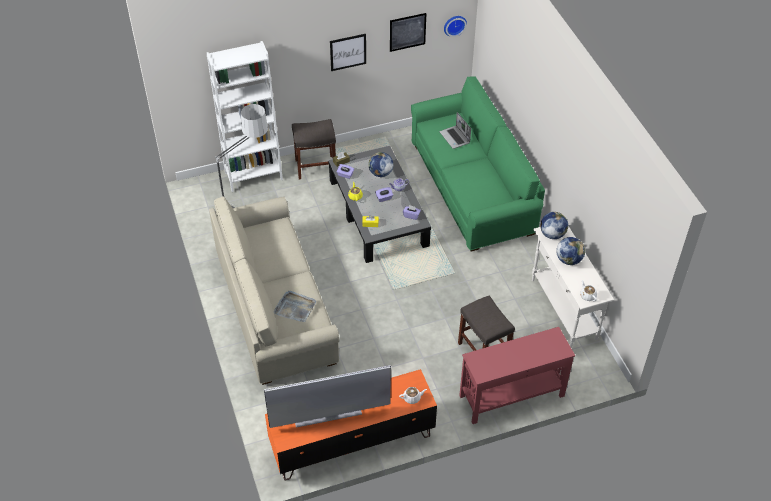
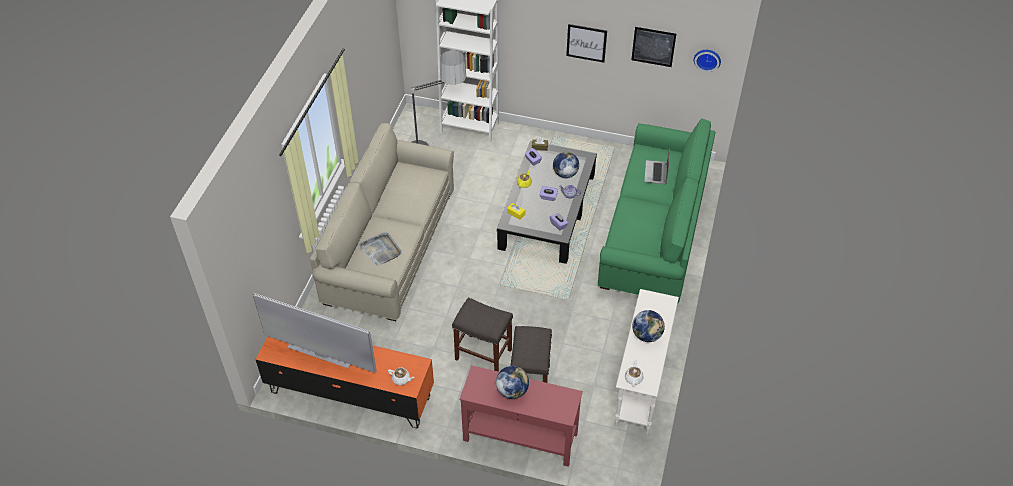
camera: 35 degrees right, 0 degrees up
grey stool [292,119,336,180] -> grey stool moved to [452,297,513,372]
globe [540,212,568,239] -> globe moved to [496,366,529,399]

